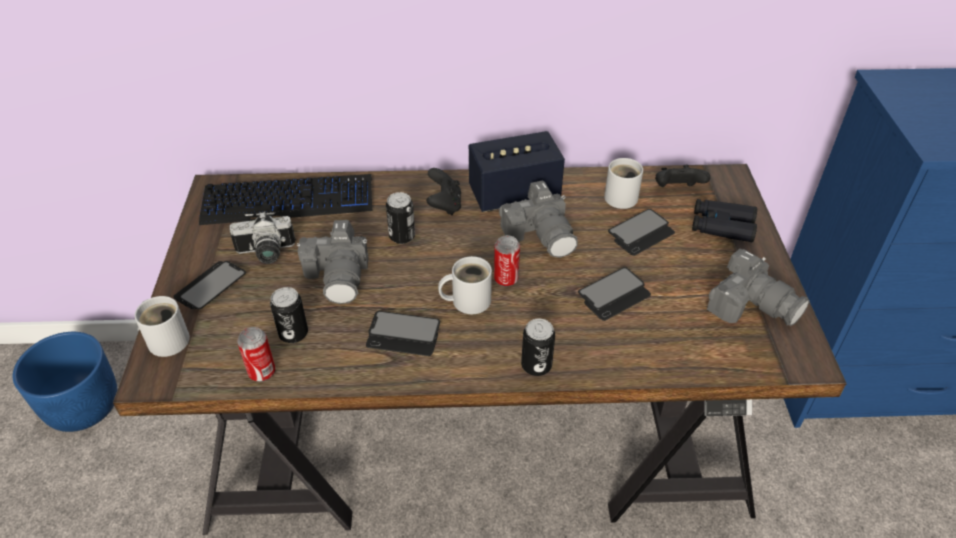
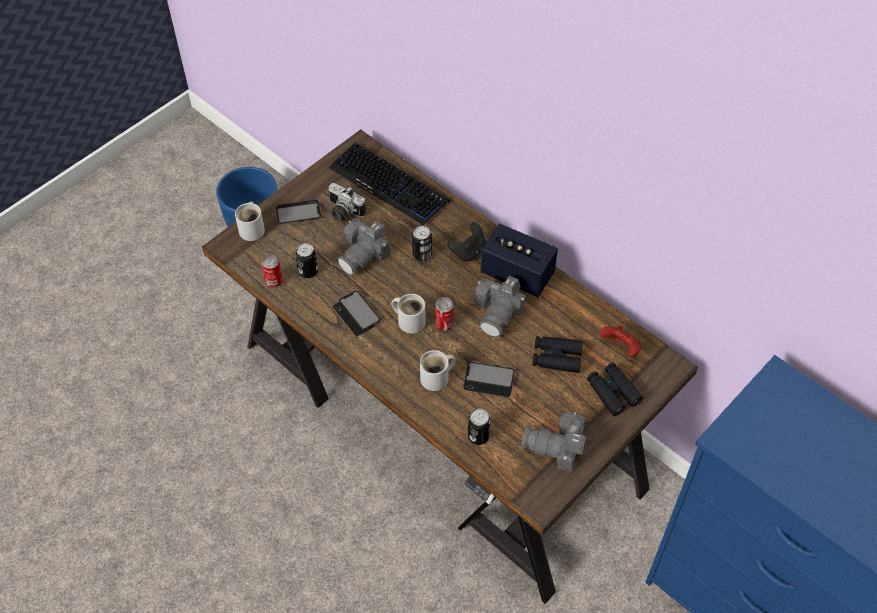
camera: 45 degrees right, 10 degrees up
can [521,318,555,376] -> can moved to [468,409,491,445]
white mug [604,158,643,209] -> white mug moved to [420,350,456,391]
phone [608,209,675,256] -> black binoculars [532,336,583,373]
black game controller [655,165,710,187] -> red game controller [600,326,641,357]
camera [707,248,810,326] -> camera turned 105 degrees clockwise [521,412,587,472]

